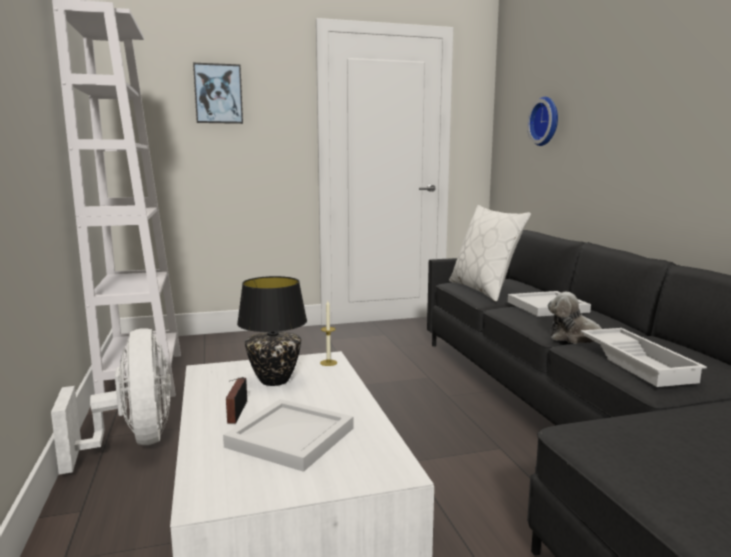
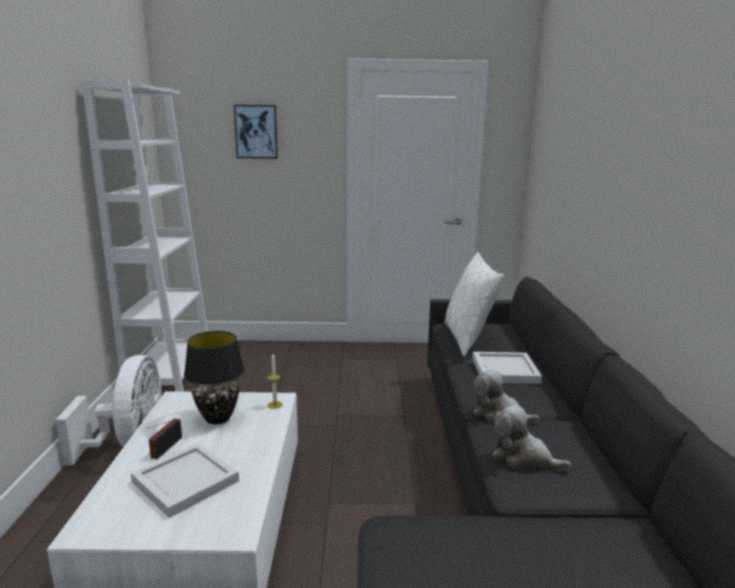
camera: 15 degrees right, 5 degrees up
wall clock [527,97,558,146] -> none
white tray [581,328,707,387] -> plush toy [493,405,571,471]

